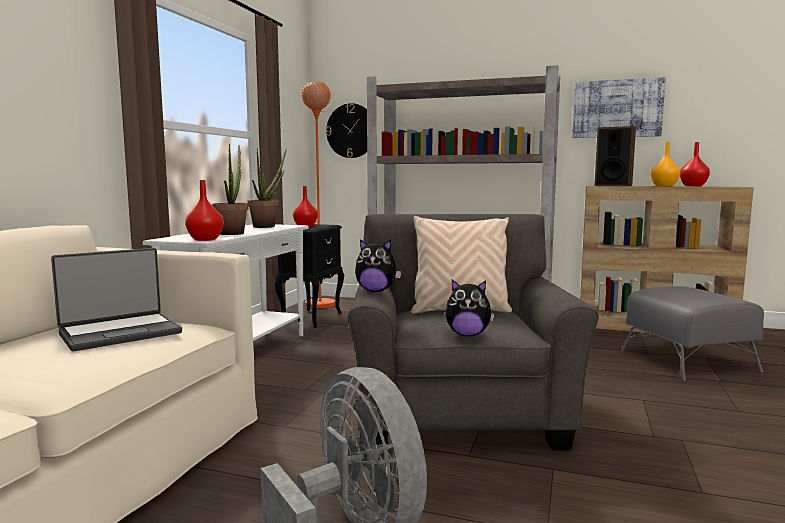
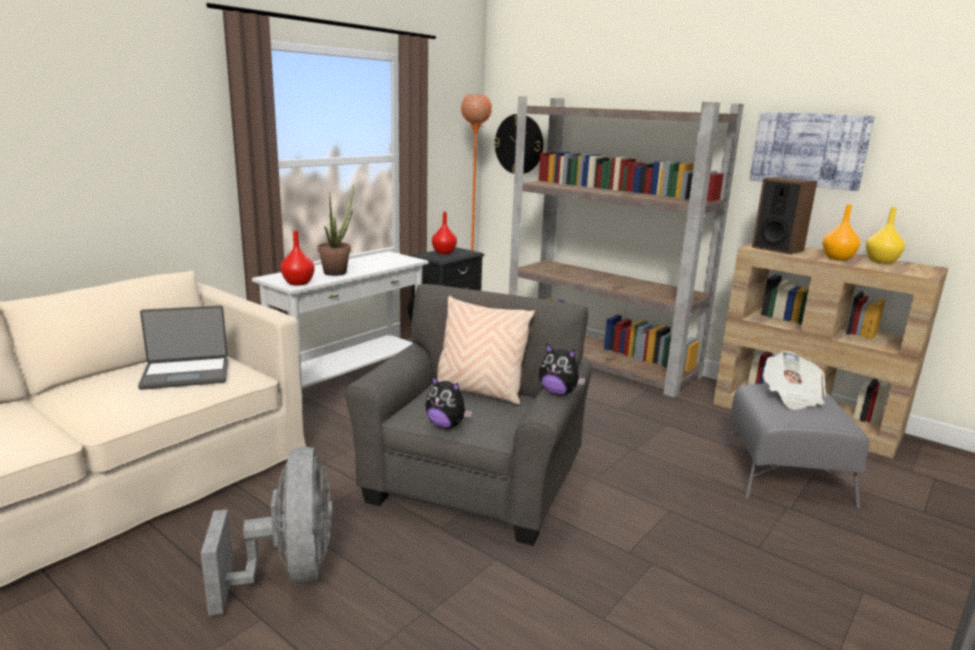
camera: 20 degrees right, 10 degrees up
potted plant [248,148,286,228] -> none
plush toy [355,239,402,292] -> plush toy moved to [539,343,586,396]
red vase [680,142,710,186] -> yellow vase [866,207,905,264]
none -> newspaper [762,351,826,409]

